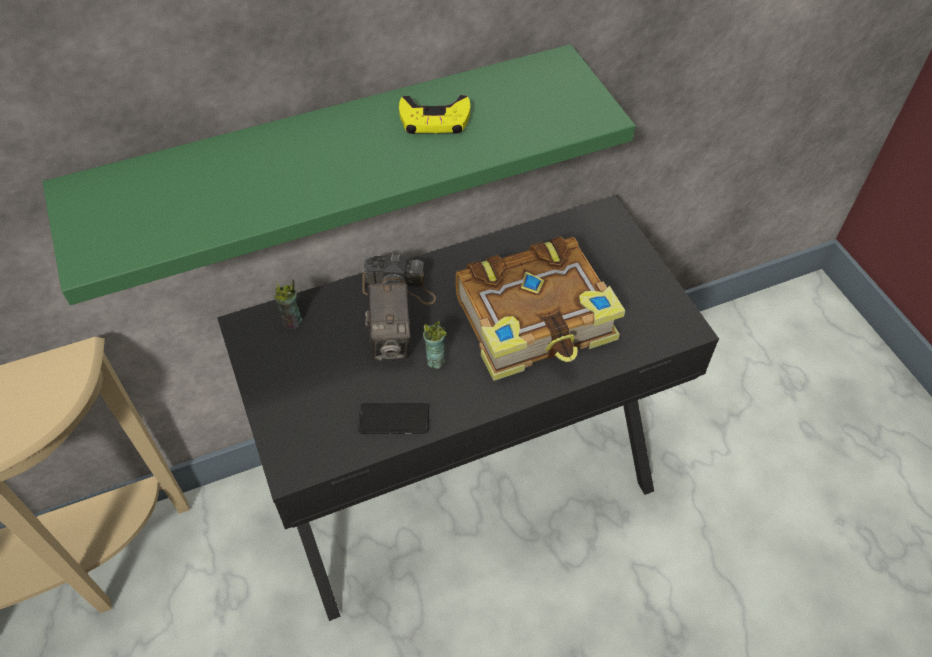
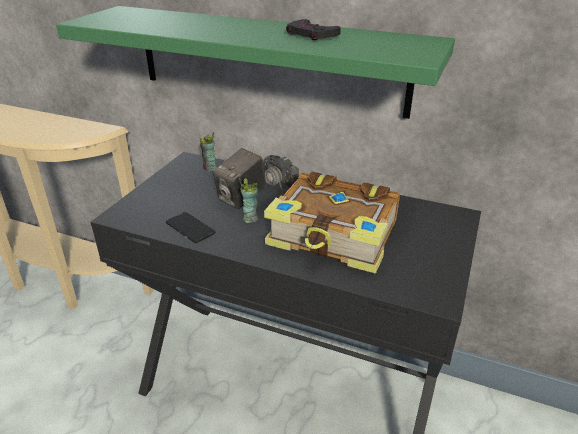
camera: 45 degrees right, 20 degrees down
yellow game controller [399,95,470,134] -> black game controller [286,19,341,40]

